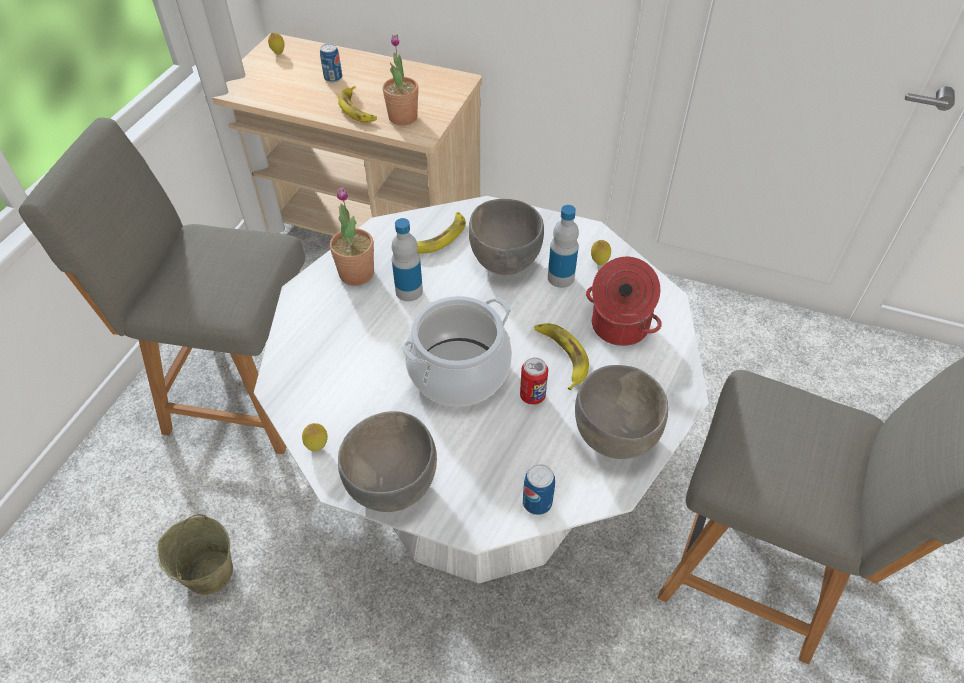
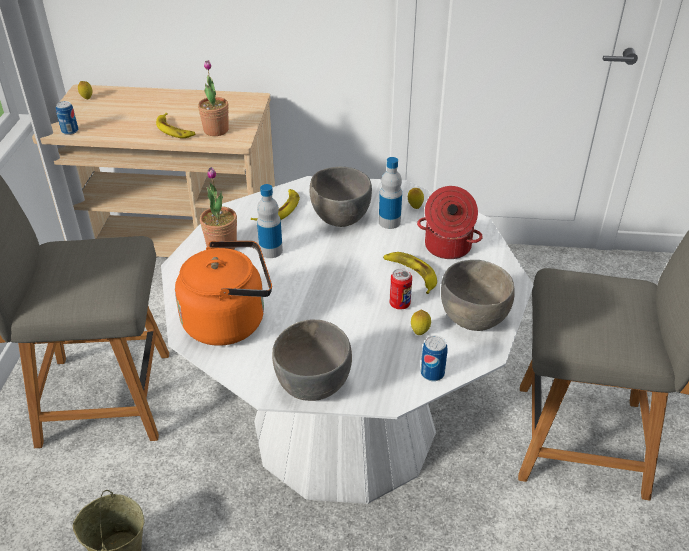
camera: 15 degrees left, 10 degrees down
lemon [302,423,328,452] -> lemon moved to [411,310,431,335]
can [320,44,342,83] -> can moved to [56,101,78,135]
cooking pot [402,296,512,406] -> none
none -> orange kettle [175,241,272,346]

